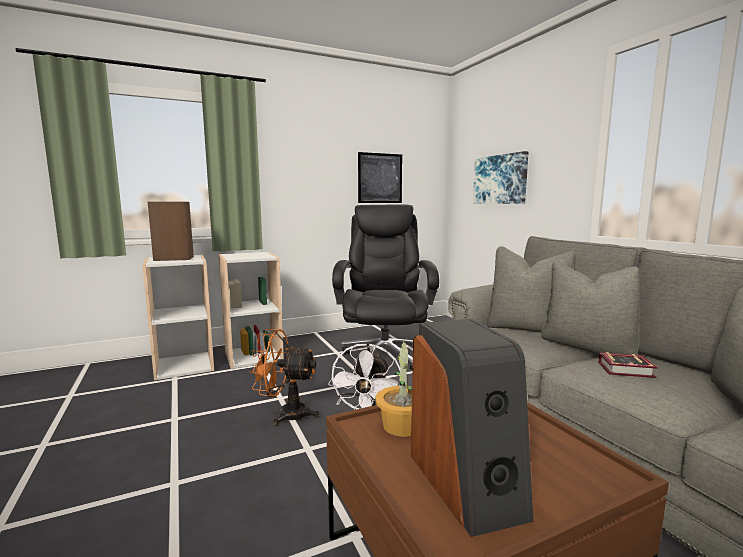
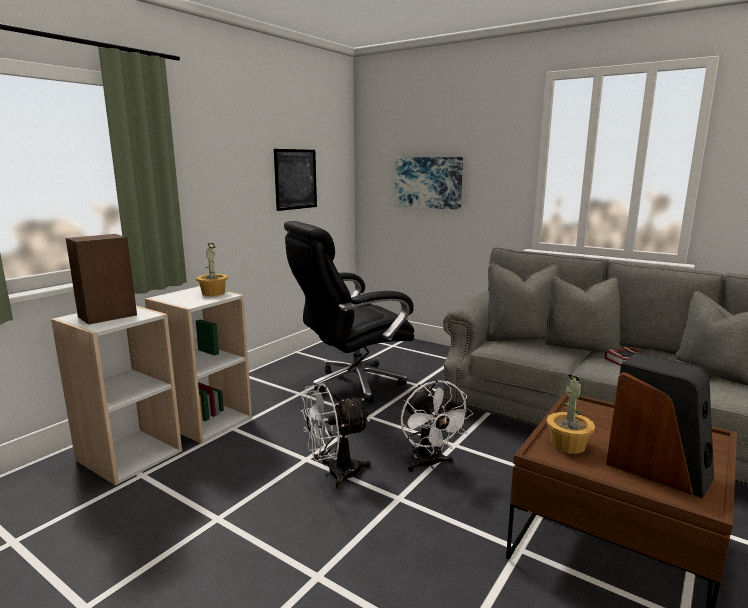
camera: 30 degrees left, 5 degrees up
orange fan [249,329,319,426] -> white fan [301,384,371,489]
black office chair [332,204,439,370] -> black office chair turned 90 degrees counterclockwise [284,221,414,403]
none -> potted plant [196,243,228,296]

